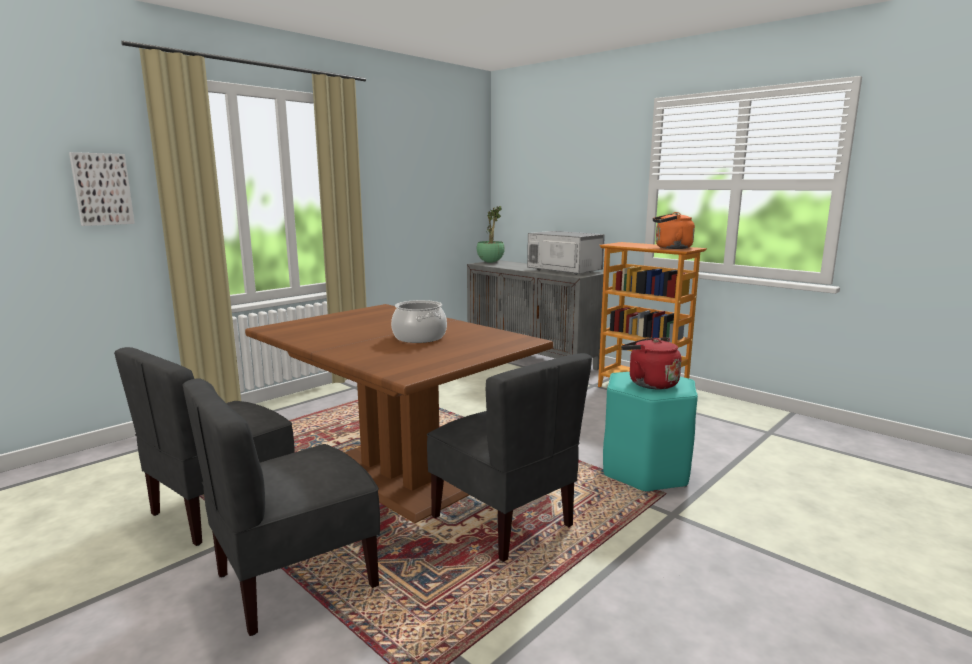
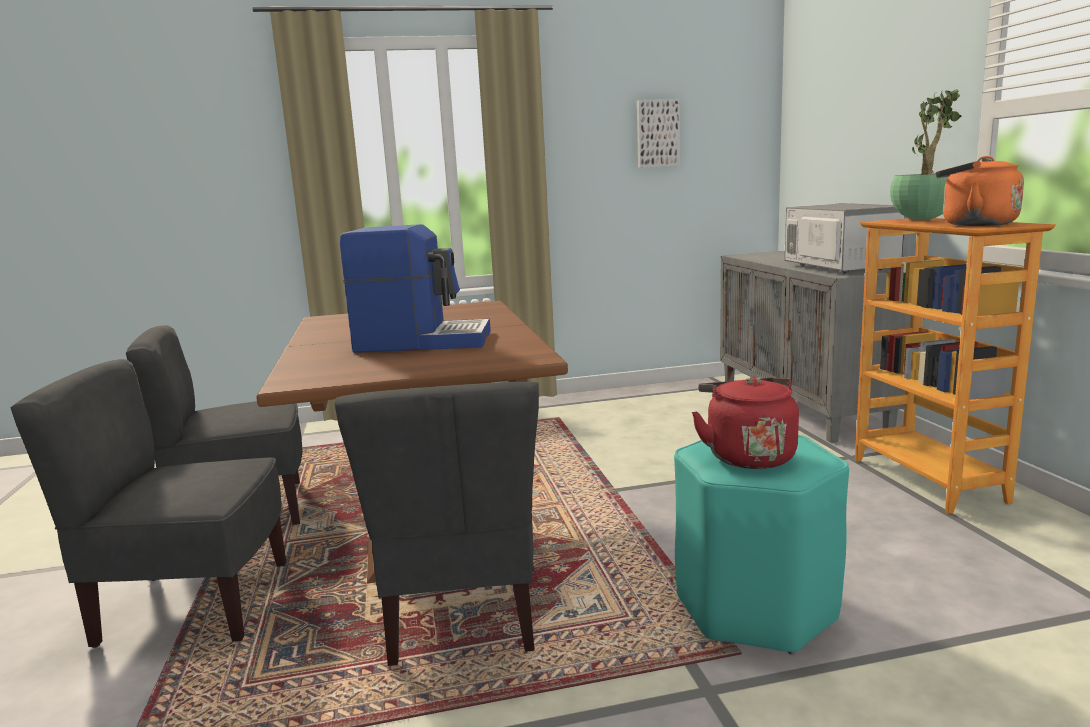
camera: 35 degrees right, 0 degrees up
picture [69,152,135,226] -> picture moved to [637,99,680,168]
cooking pot [391,300,447,343] -> coffee machine [340,224,491,353]
potted plant [477,206,505,263] -> potted plant moved to [890,90,962,220]

